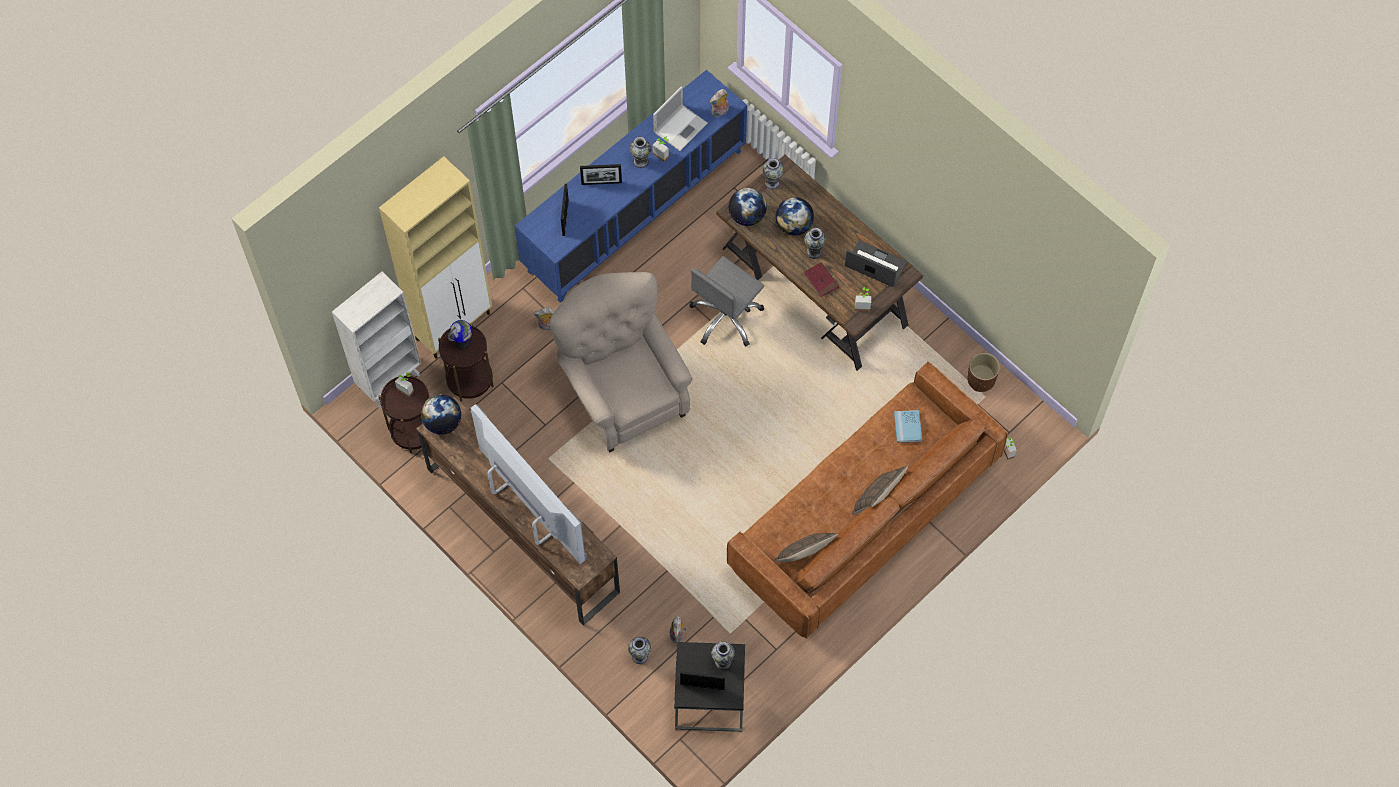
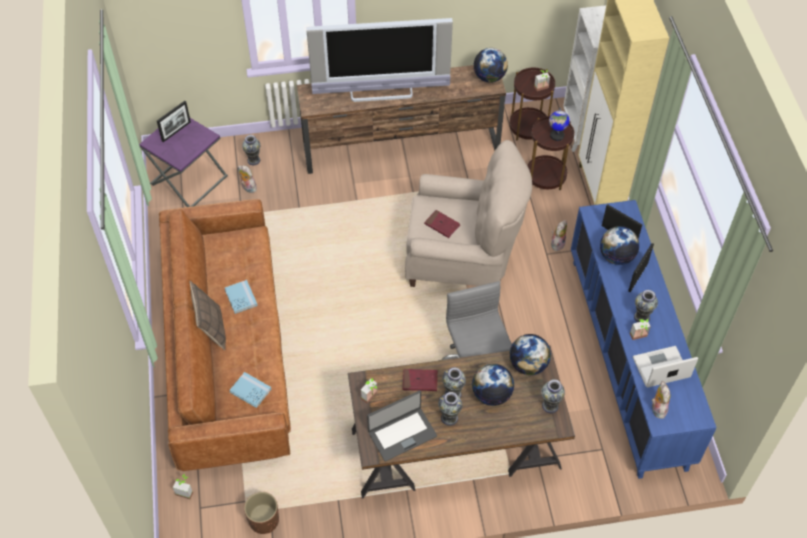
camera: 125 degrees right, 10 degrees down
laptop [653,86,708,151] -> laptop turned 90 degrees clockwise [633,346,698,388]
black side table [674,642,745,732] -> purple side table [139,118,228,207]
vase [711,641,735,670] -> vase moved to [438,392,463,426]
pillow [775,533,838,563] -> none
none -> blue book [225,280,258,314]
none -> red book [424,210,460,238]
none -> globe [600,226,639,265]

